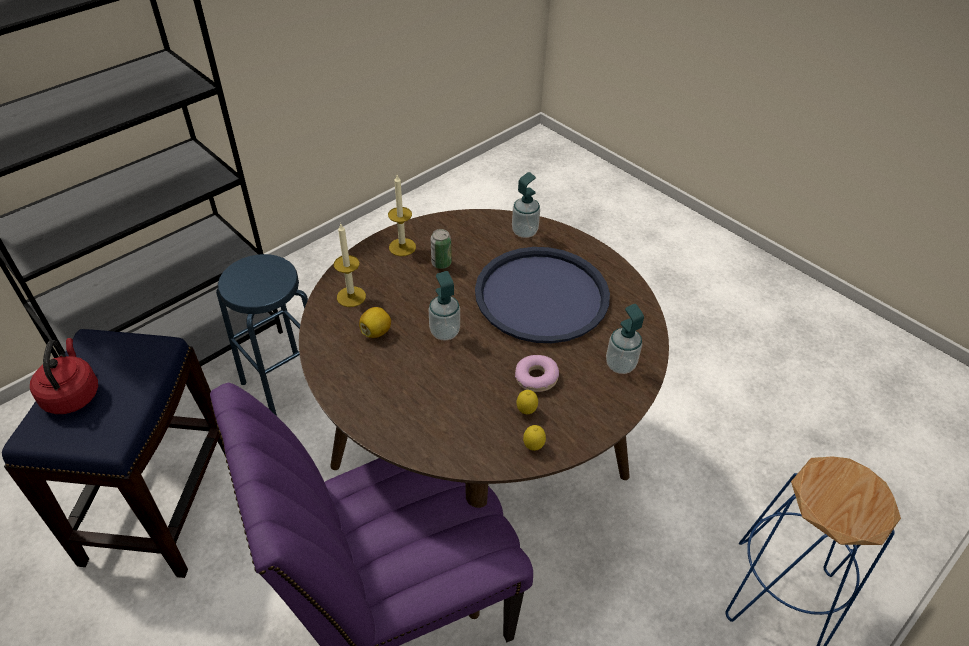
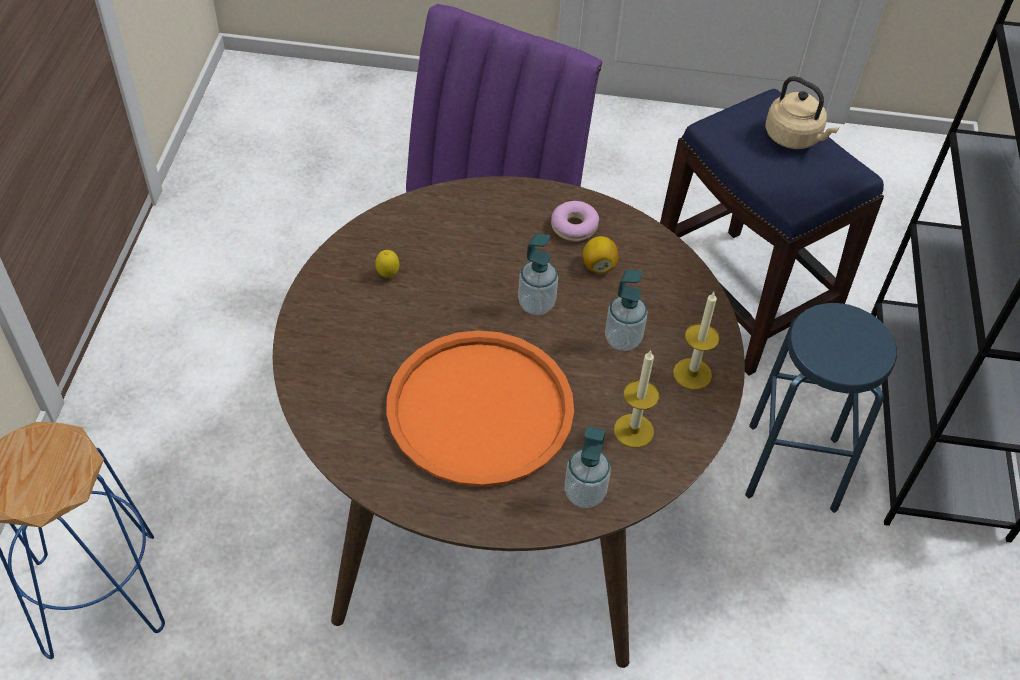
camera: 140 degrees right, 5 degrees up
red kettle [30,338,98,414] -> beige kettle [765,76,839,149]
candle [334,224,366,307] -> candle moved to [614,350,659,448]
can [431,229,452,269] -> none
blue tray [475,247,610,343] -> orange tray [386,330,574,486]
donut [515,355,559,392] -> donut moved to [551,201,599,242]
lemon [523,425,546,451] -> none
soap dispenser [606,304,644,374] -> soap dispenser moved to [605,270,648,351]

